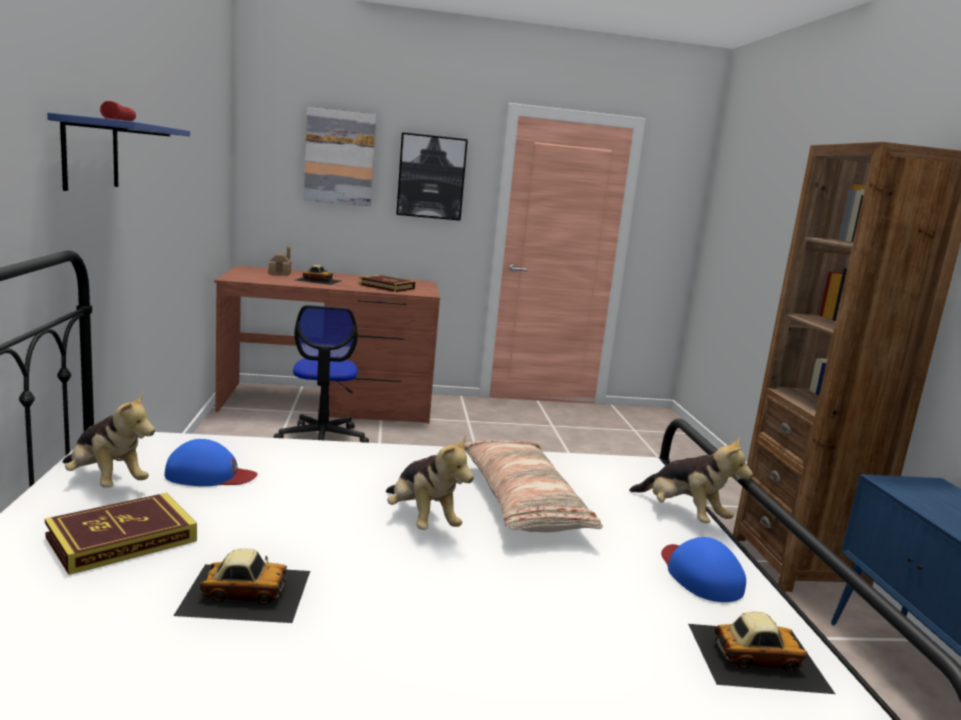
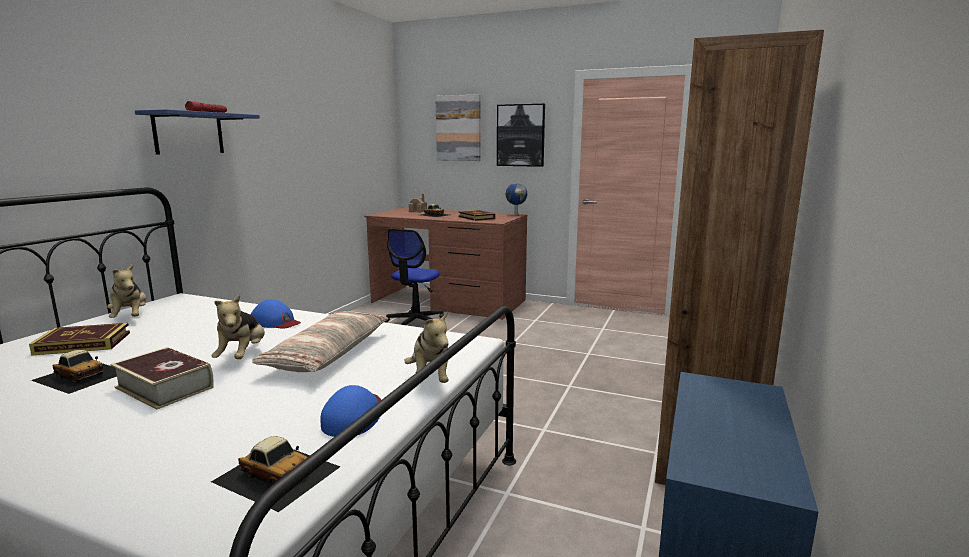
camera: 30 degrees right, 0 degrees up
blue cap [165,439,258,486] -> blue cap moved to [251,299,301,329]
none -> book [110,347,214,410]
none -> globe [506,183,527,215]

